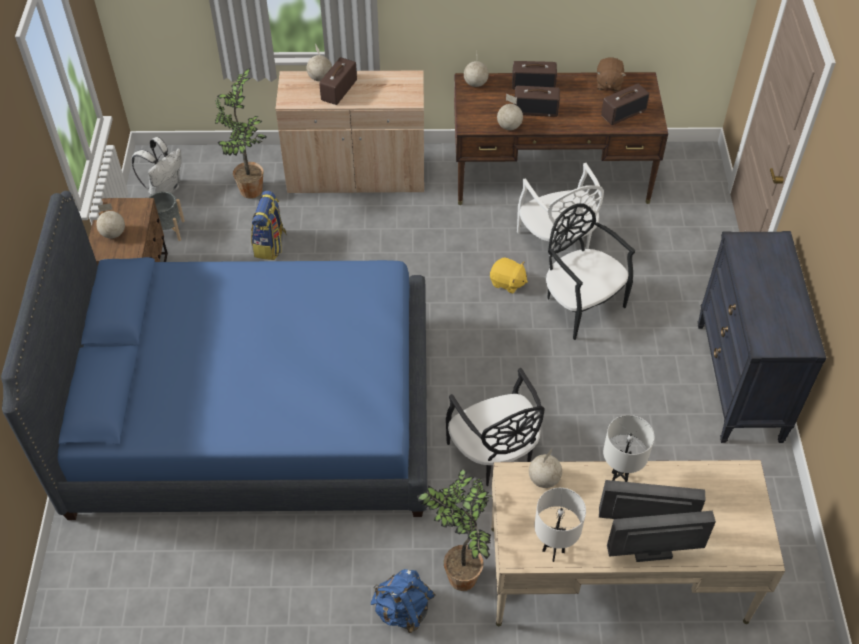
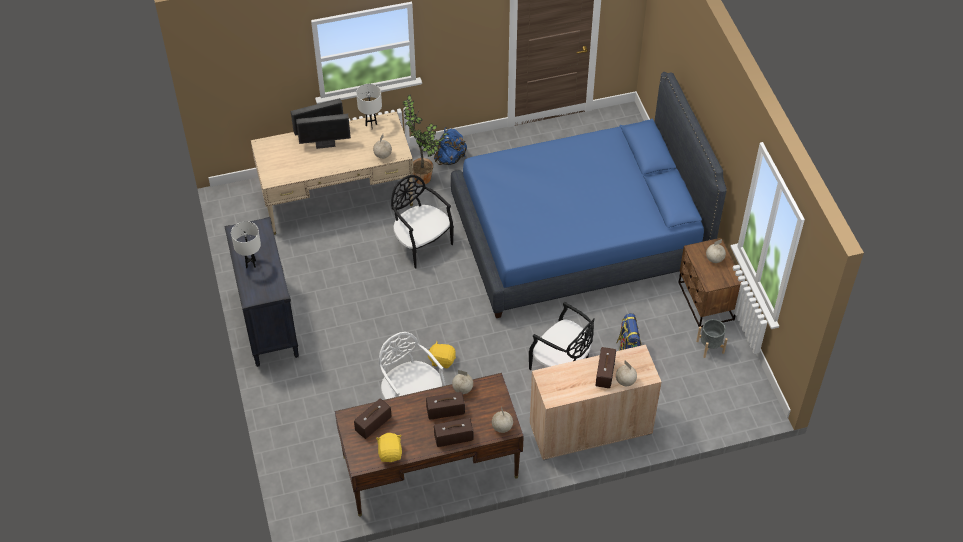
camera: 165 degrees right, 0 degrees up
white backpack [132,137,182,195] -> none
potted plant [215,68,267,199] -> none
black chair [546,204,635,340] -> black chair moved to [529,302,595,370]
brown plush toy [596,57,626,91] -> yellow plush toy [376,433,402,462]
white table lamp [603,415,654,482] -> white table lamp moved to [231,221,261,268]

